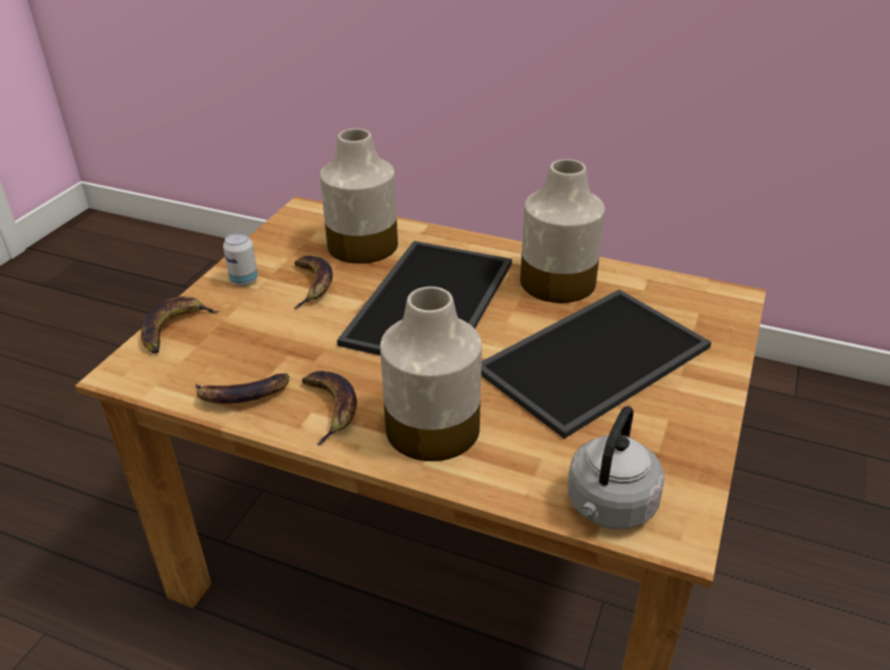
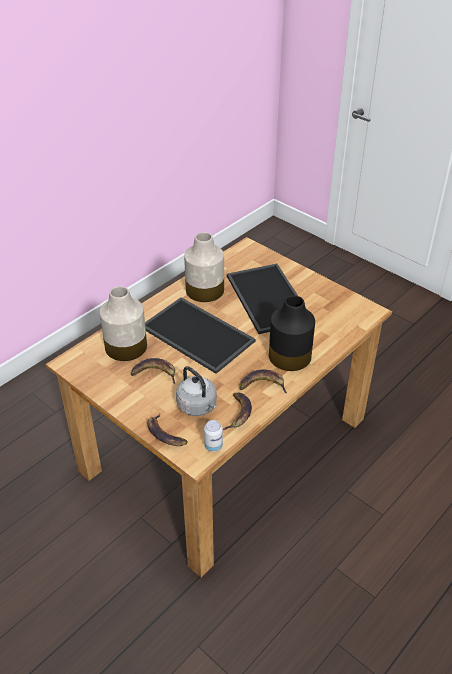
camera: 70 degrees left, 5 degrees up
can [223,232,258,286] -> can moved to [204,420,223,452]
beige vase [380,286,482,461] -> black vase [269,296,315,371]
grey kettle [567,406,665,529] -> grey kettle moved to [176,366,217,416]

